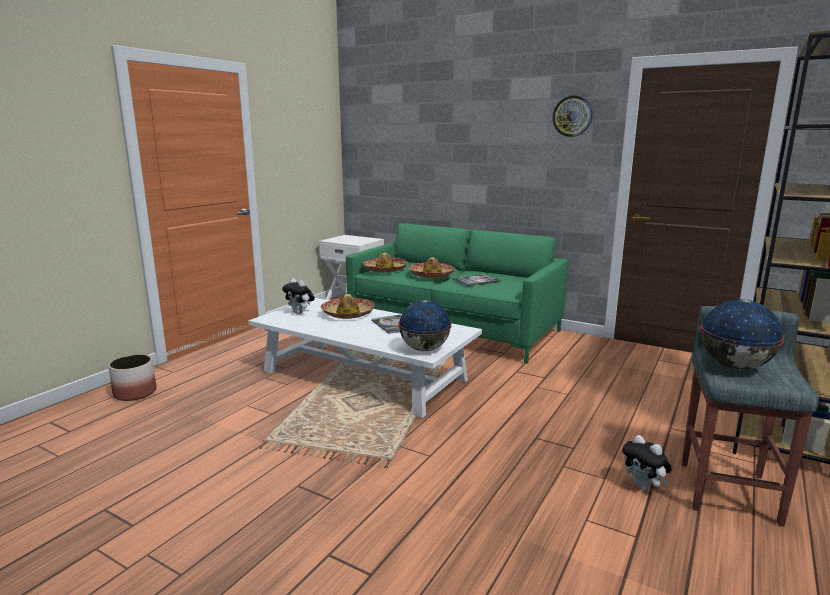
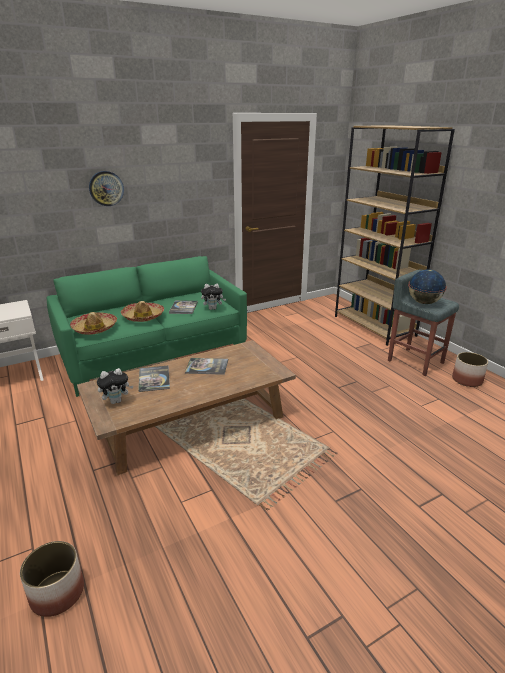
camera: 60 degrees left, 10 degrees up
white coffee table [248,298,482,418] -> brown coffee table [77,340,296,475]
hat [320,294,375,319] -> book [138,366,170,392]
globe [398,300,452,351] -> none
wall clock [552,96,592,137] -> wall clock moved to [89,171,124,206]
plush toy [622,435,672,491] -> plush toy moved to [201,284,226,310]
none -> planter [452,352,488,387]

